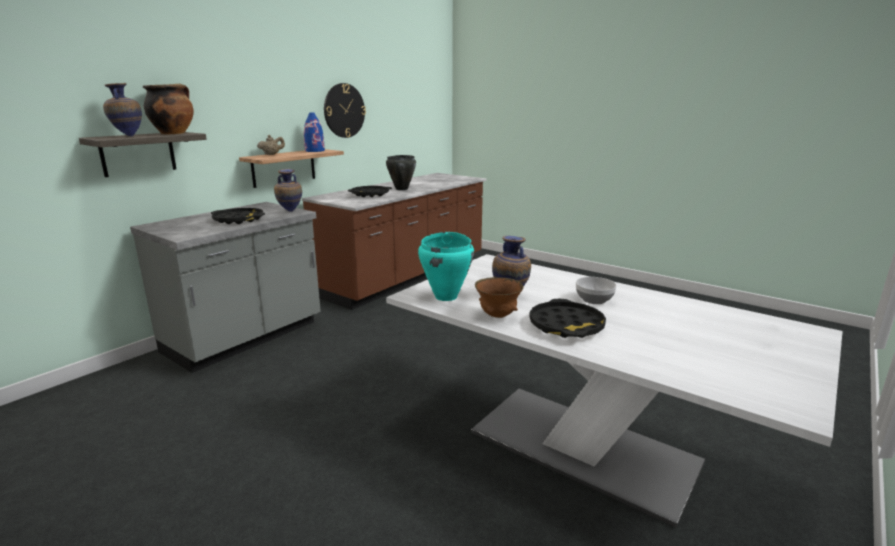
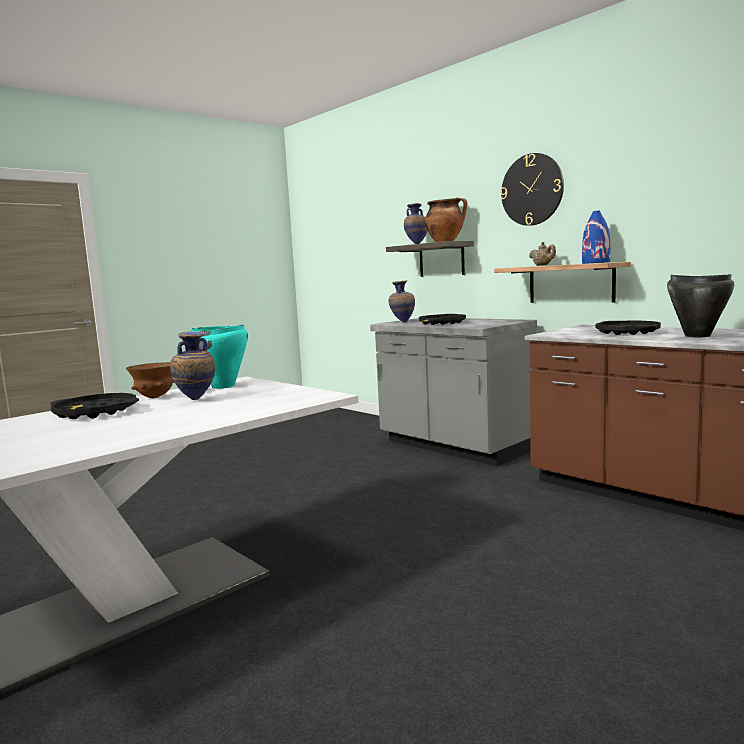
camera: 100 degrees right, 10 degrees down
vase [274,169,302,212] -> vase moved to [388,280,415,323]
wall clock [324,83,366,138] -> wall clock moved to [500,153,564,226]
bowl [576,277,616,304] -> none

